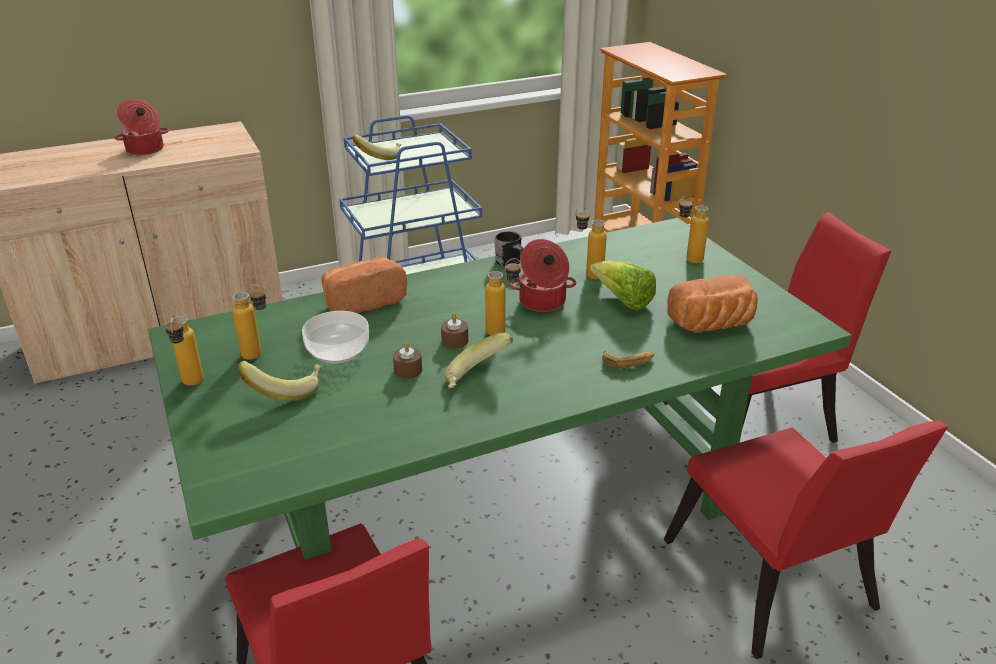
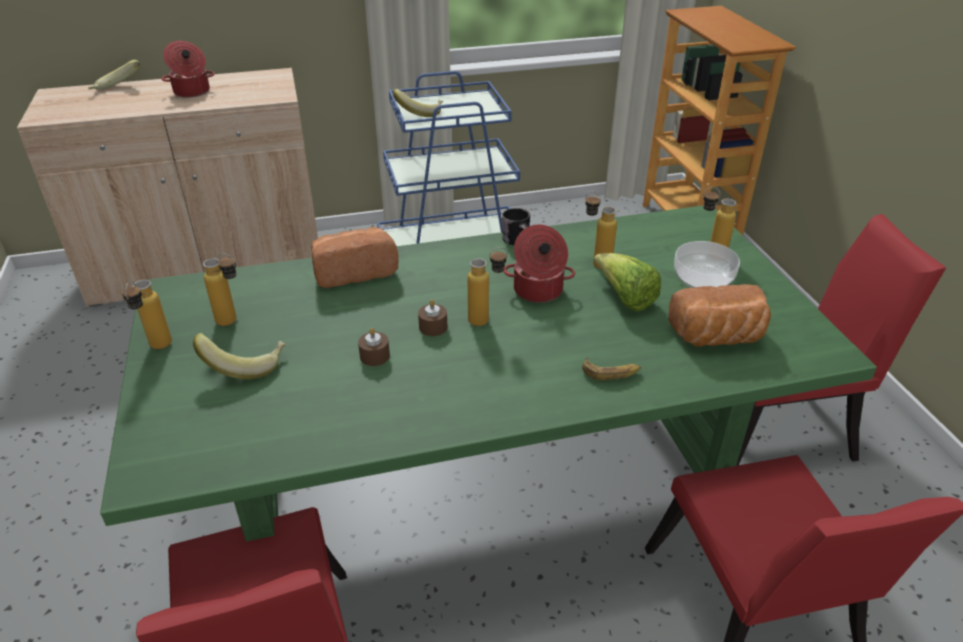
camera: 10 degrees right, 5 degrees up
bowl [302,311,369,364] -> bowl moved to [674,241,740,288]
banana [445,333,513,388] -> banana moved to [88,60,140,90]

